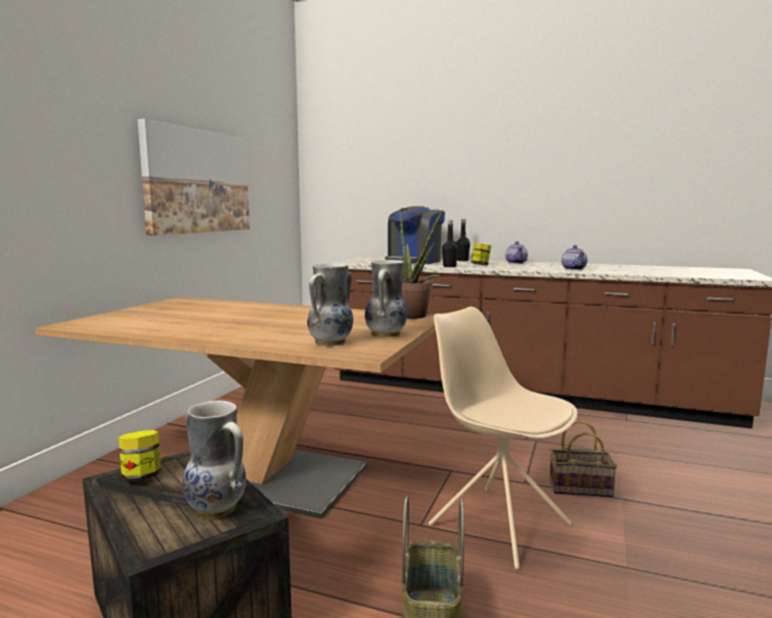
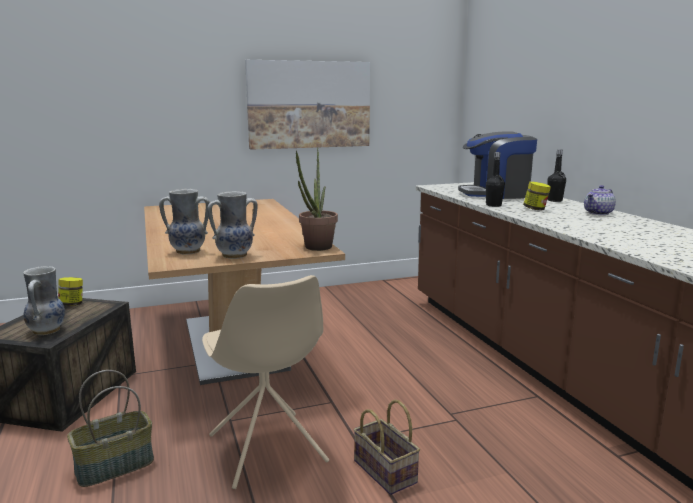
camera: 50 degrees right, 5 degrees up
beige chair [428,307,578,570] -> beige chair turned 150 degrees clockwise [202,275,329,489]
teapot [562,245,587,270] -> none

